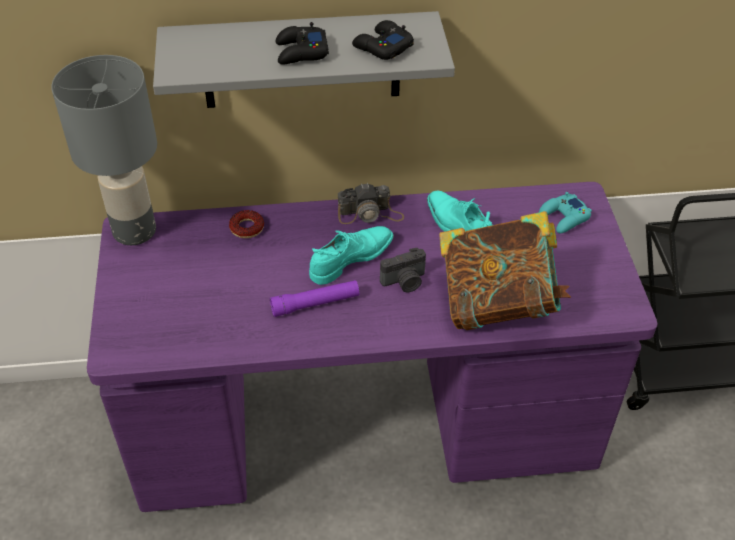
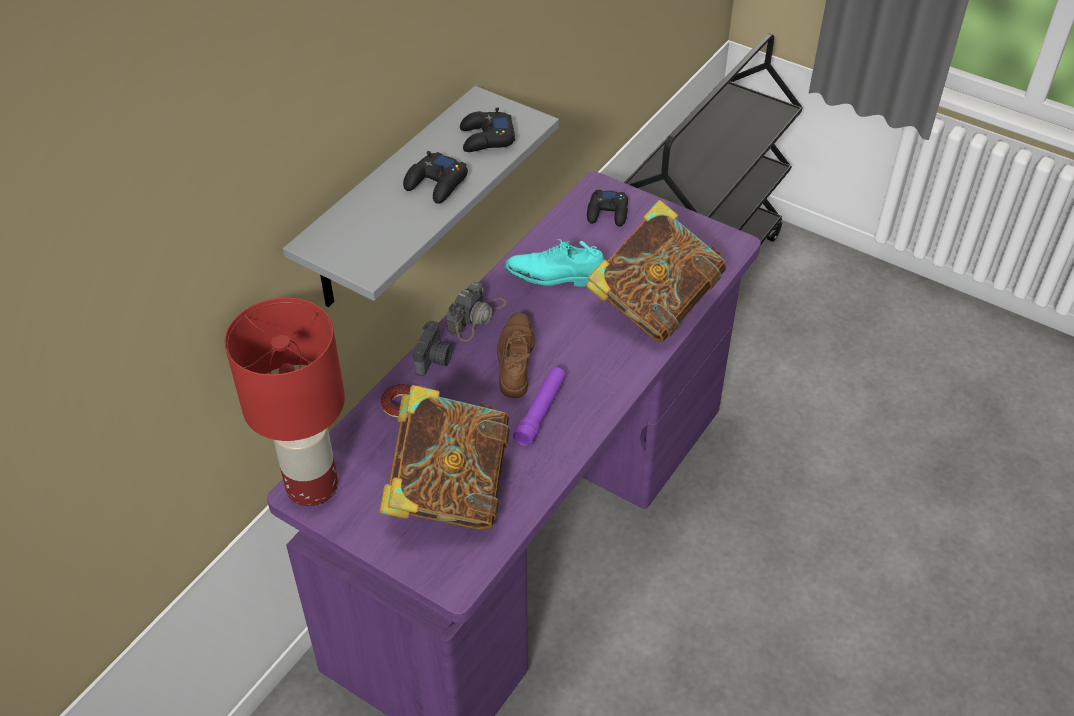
camera: 50 degrees left, 0 degrees up
grey table lamp [51,55,157,245] -> red table lamp [225,297,345,506]
turquoise shoe [309,226,394,285] -> brown shoe [497,312,535,398]
camera [380,247,426,292] -> camera moved to [413,321,452,376]
turquoise game controller [539,192,592,233] -> black game controller [587,189,628,227]
none -> book [379,385,510,530]

